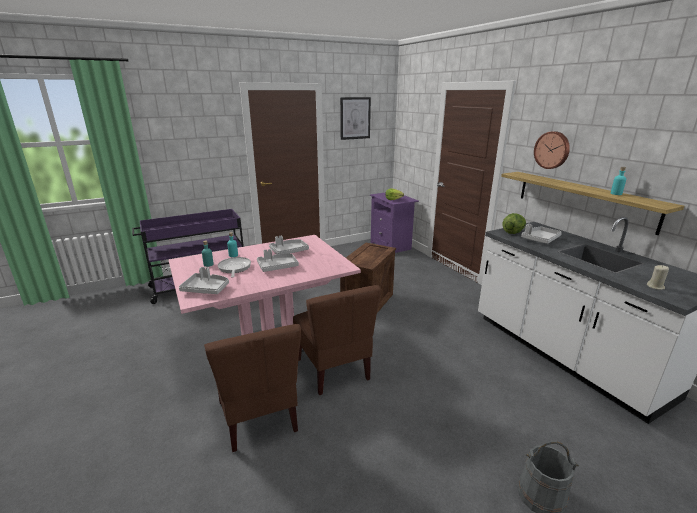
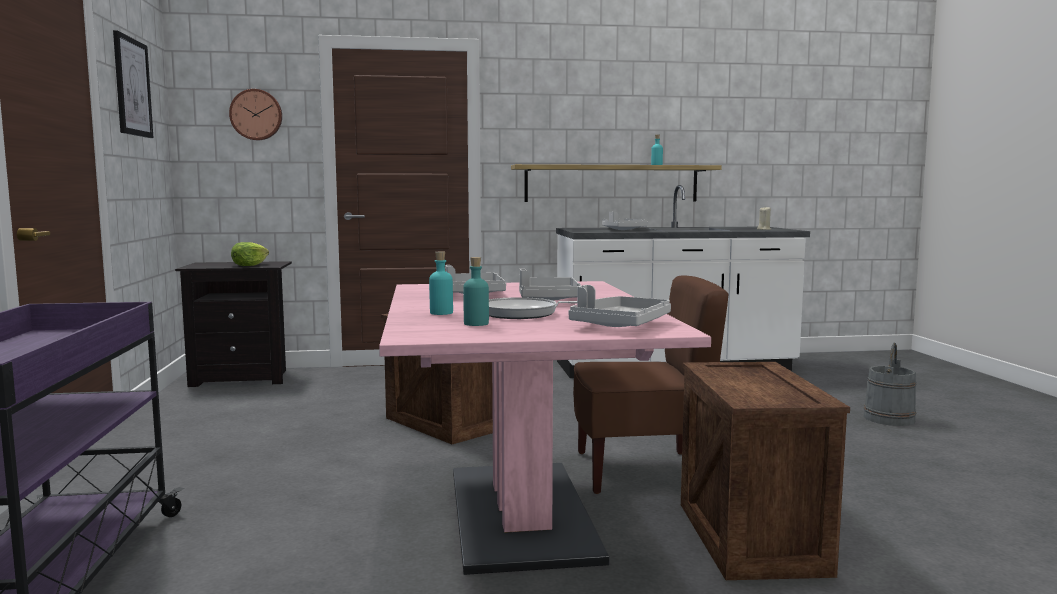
camera: 70 degrees left, 15 degrees down
brown chair [204,324,301,452] -> crate [681,362,850,580]
purple nightstand [370,192,419,253] -> black nightstand [175,261,292,387]
lettuce [502,213,526,234] -> none
wall clock [534,131,570,169] -> wall clock moved to [229,89,282,140]

